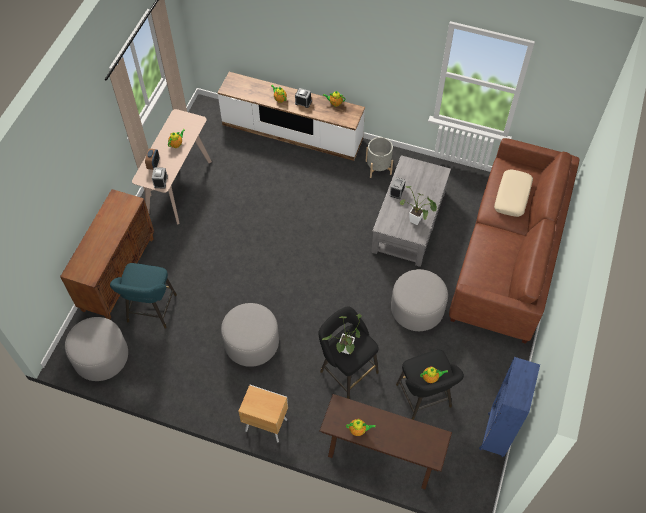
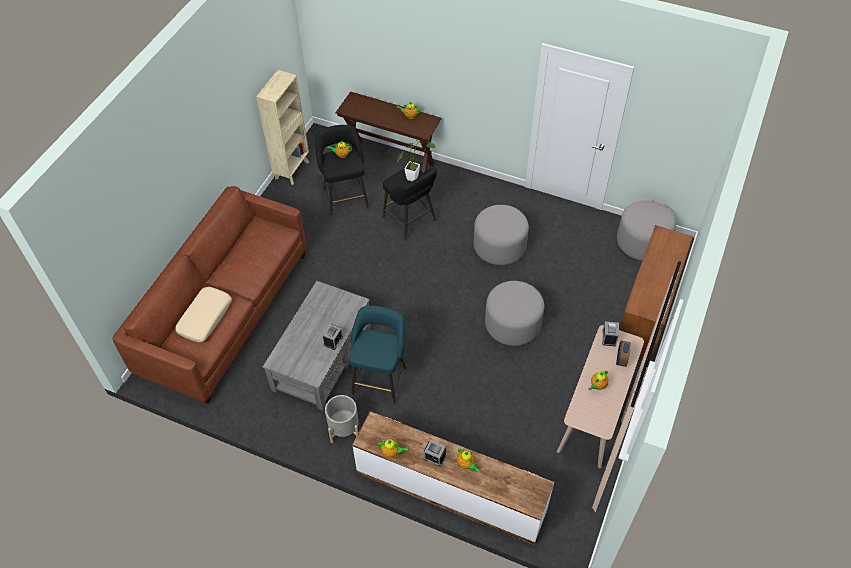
camera: 175 degrees left, 5 degrees down
turquoise stool [110,263,177,329] -> turquoise stool moved to [349,306,406,404]
brown nightstand [238,385,288,443] -> none
grey ottoman [391,269,448,331] -> grey ottoman moved to [485,281,544,346]
potted plant [400,186,437,225] -> none
blue bookcase [479,357,540,457] -> beige bookcase [256,70,309,185]

